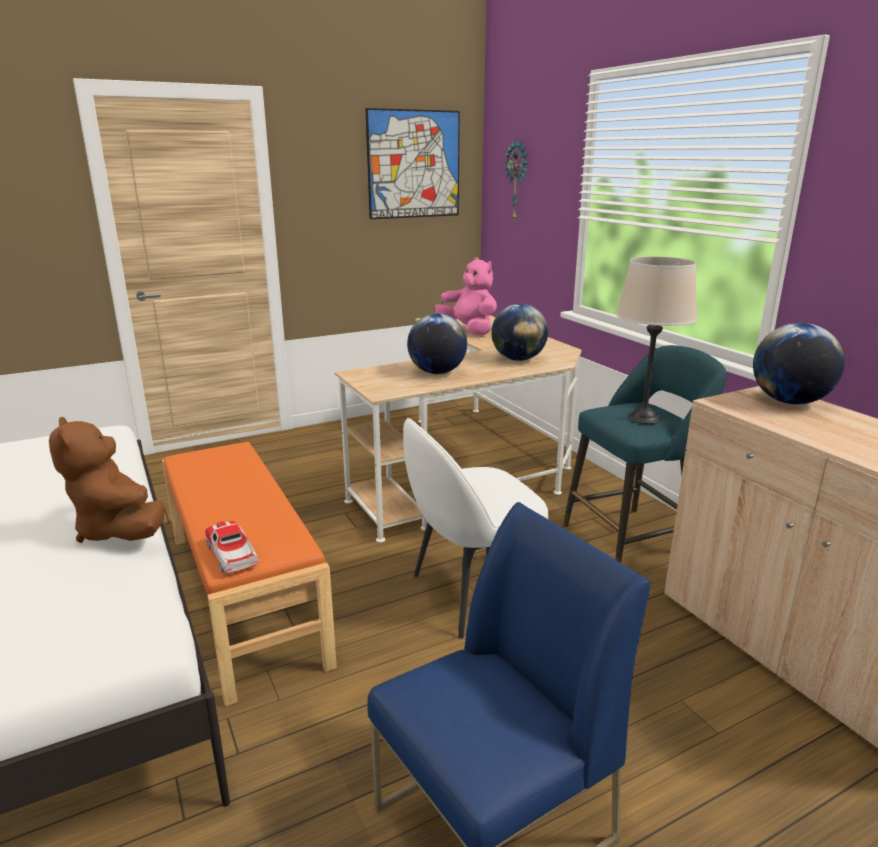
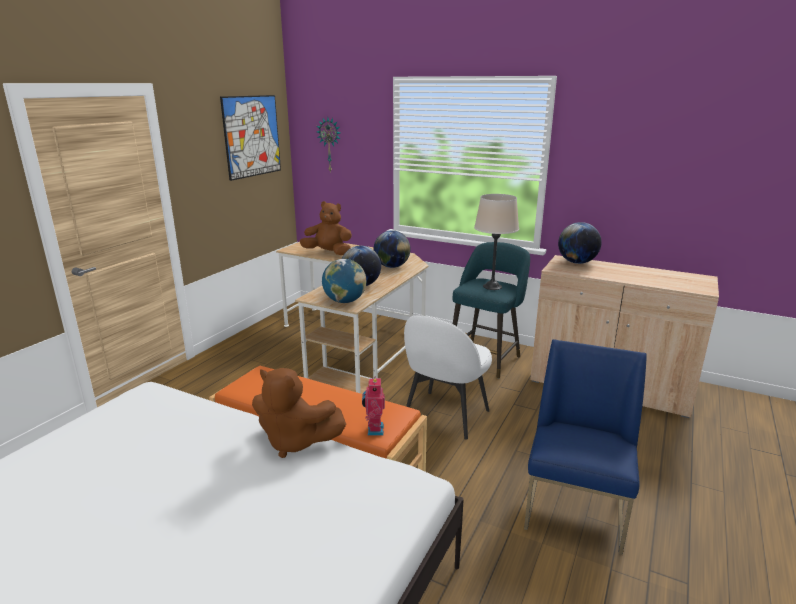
camera: 35 degrees left, 0 degrees up
toy car [205,521,259,574] -> toy robot [362,376,385,435]
pink plush toy [435,257,497,335] -> brown plush toy [300,201,352,255]
none -> globe [322,259,366,303]

